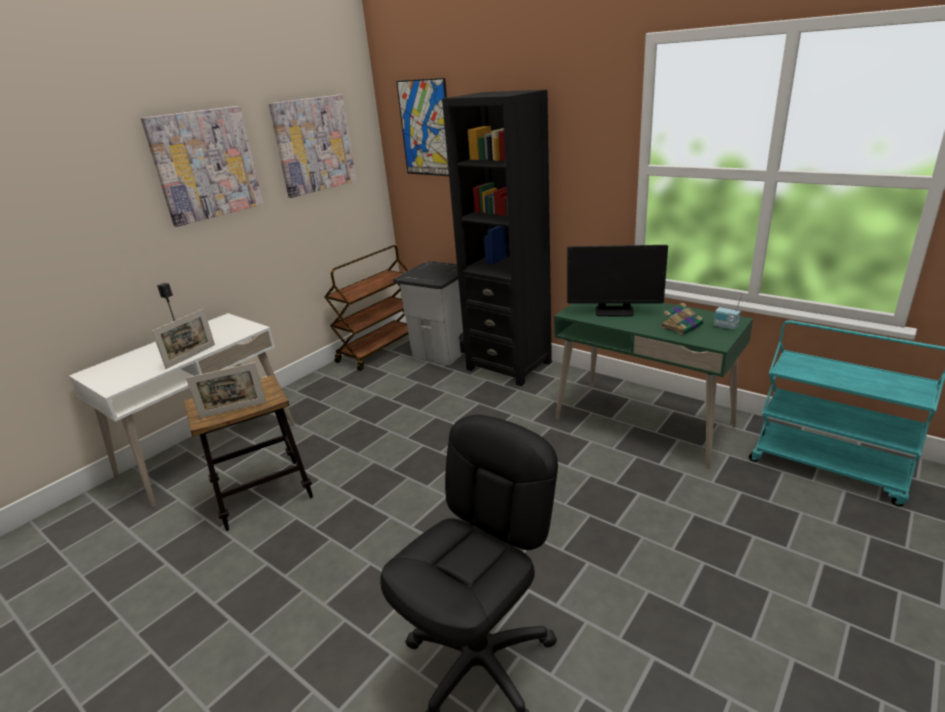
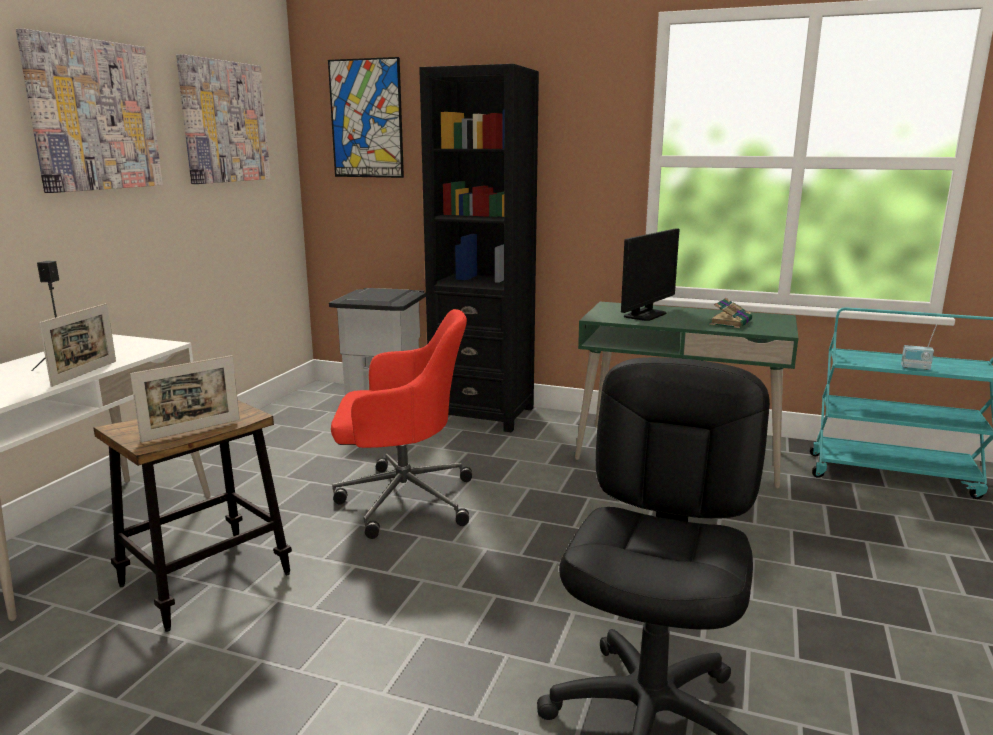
camera: 20 degrees left, 10 degrees down
brown cart [324,245,409,371] -> none
monitor [567,245,668,316] -> monitor turned 45 degrees counterclockwise [621,228,679,321]
radio [714,293,743,330] -> radio moved to [901,325,937,370]
none -> red office chair [331,309,472,539]

